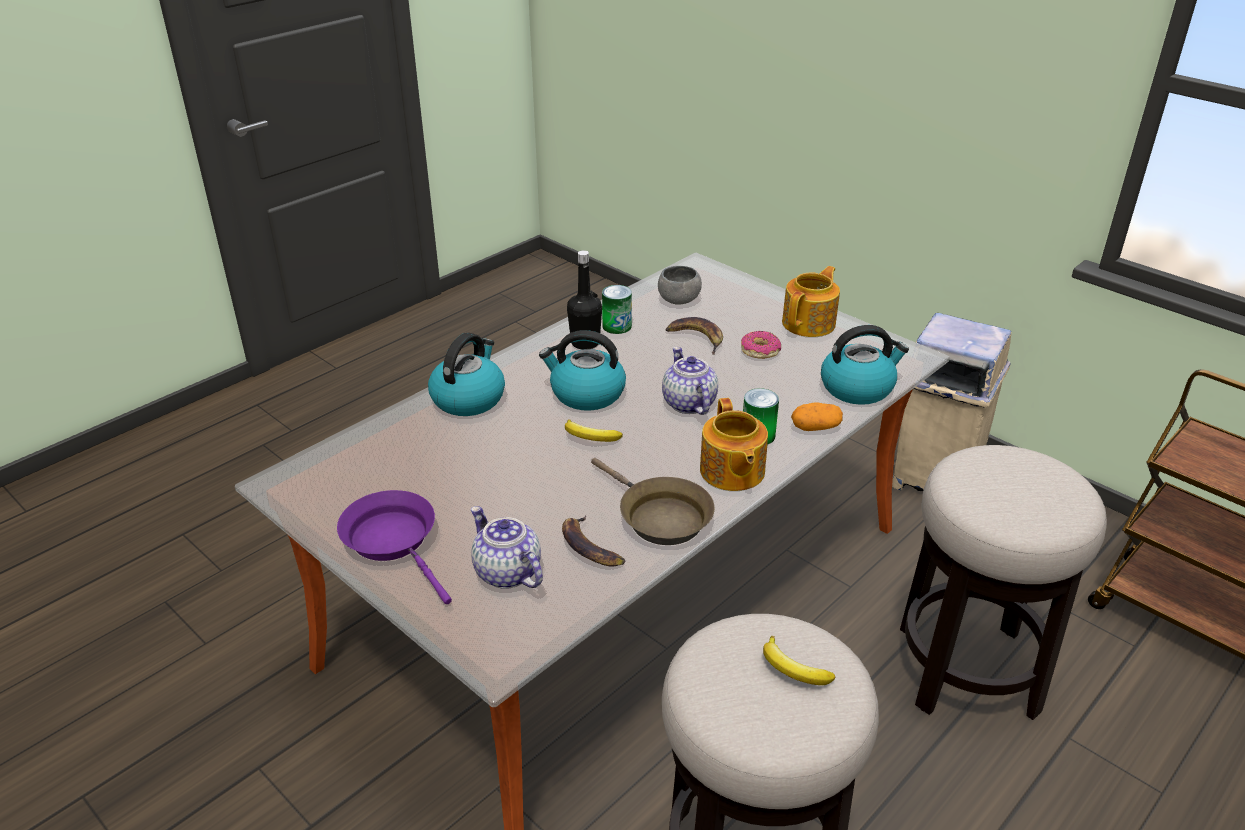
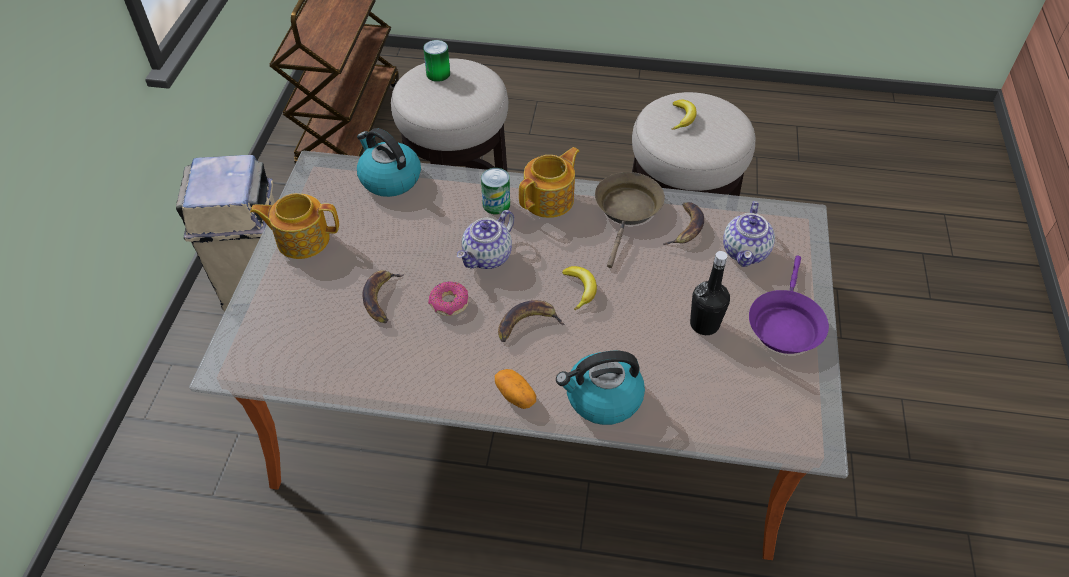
camera: 125 degrees left, 15 degrees up
kettle [539,330,626,411] -> banana [498,300,565,342]
black bottle [567,250,602,350] -> black bottle moved to [690,251,730,335]
can [602,285,632,334] -> can moved to [423,40,450,82]
grey bowl [658,266,702,304] -> none
donut [741,331,781,359] -> donut moved to [428,281,469,316]
potato [791,402,843,431] -> potato moved to [495,369,536,409]

